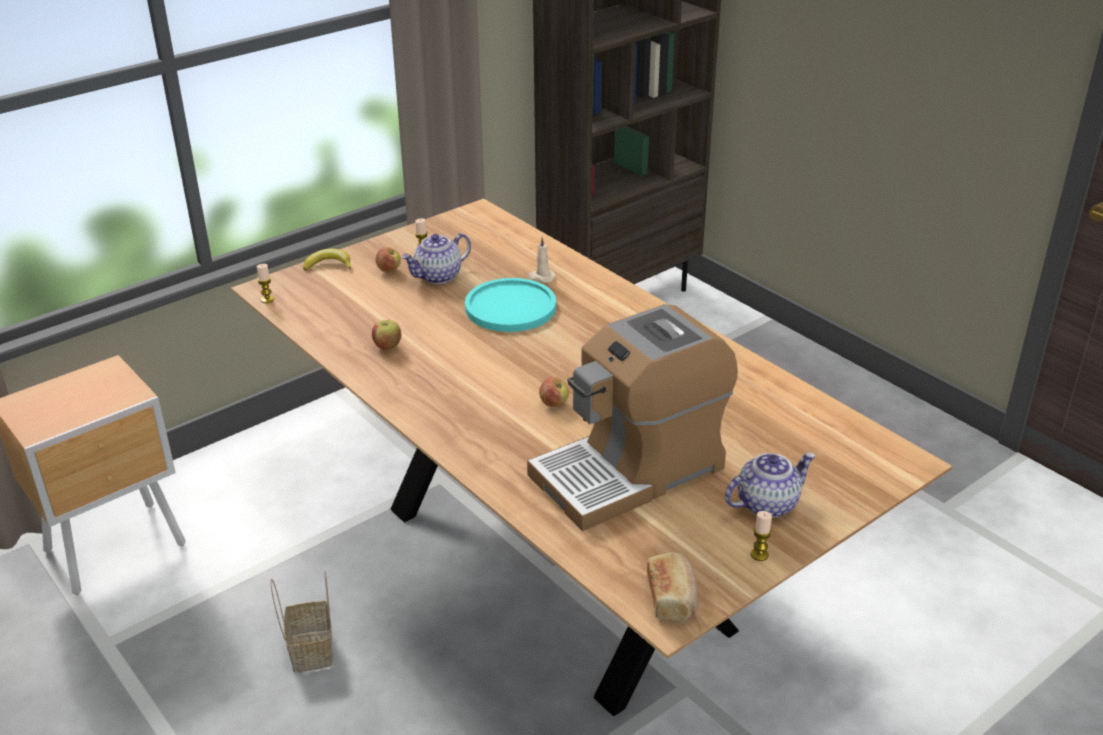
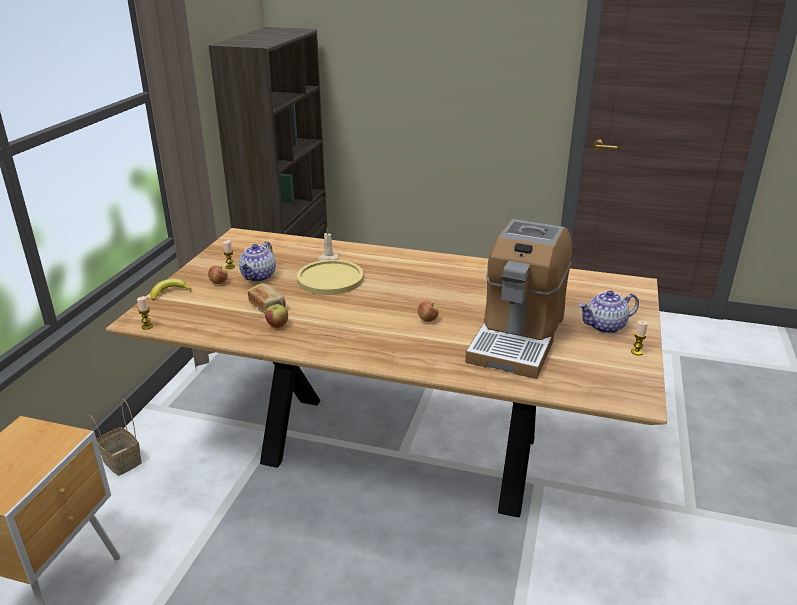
camera: 35 degrees left, 5 degrees down
basket [270,571,333,672] -> basket moved to [89,399,142,476]
turquoise plate [465,278,556,332] -> yellow plate [297,260,363,295]
bread [647,552,699,623] -> bread moved to [248,284,286,313]
teapot [725,452,816,518] -> teapot turned 135 degrees counterclockwise [578,290,639,333]

